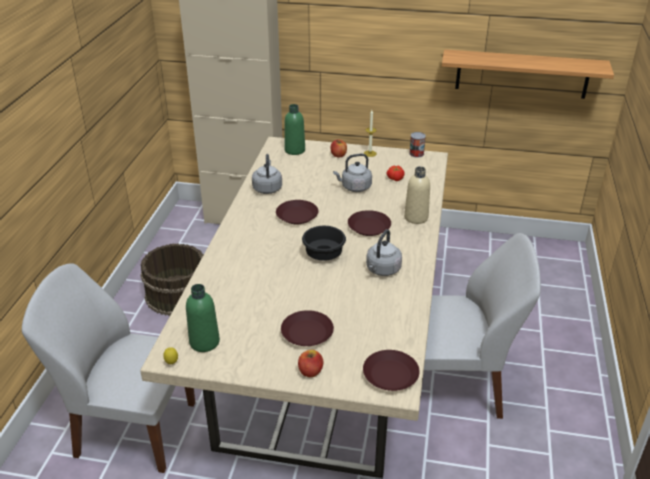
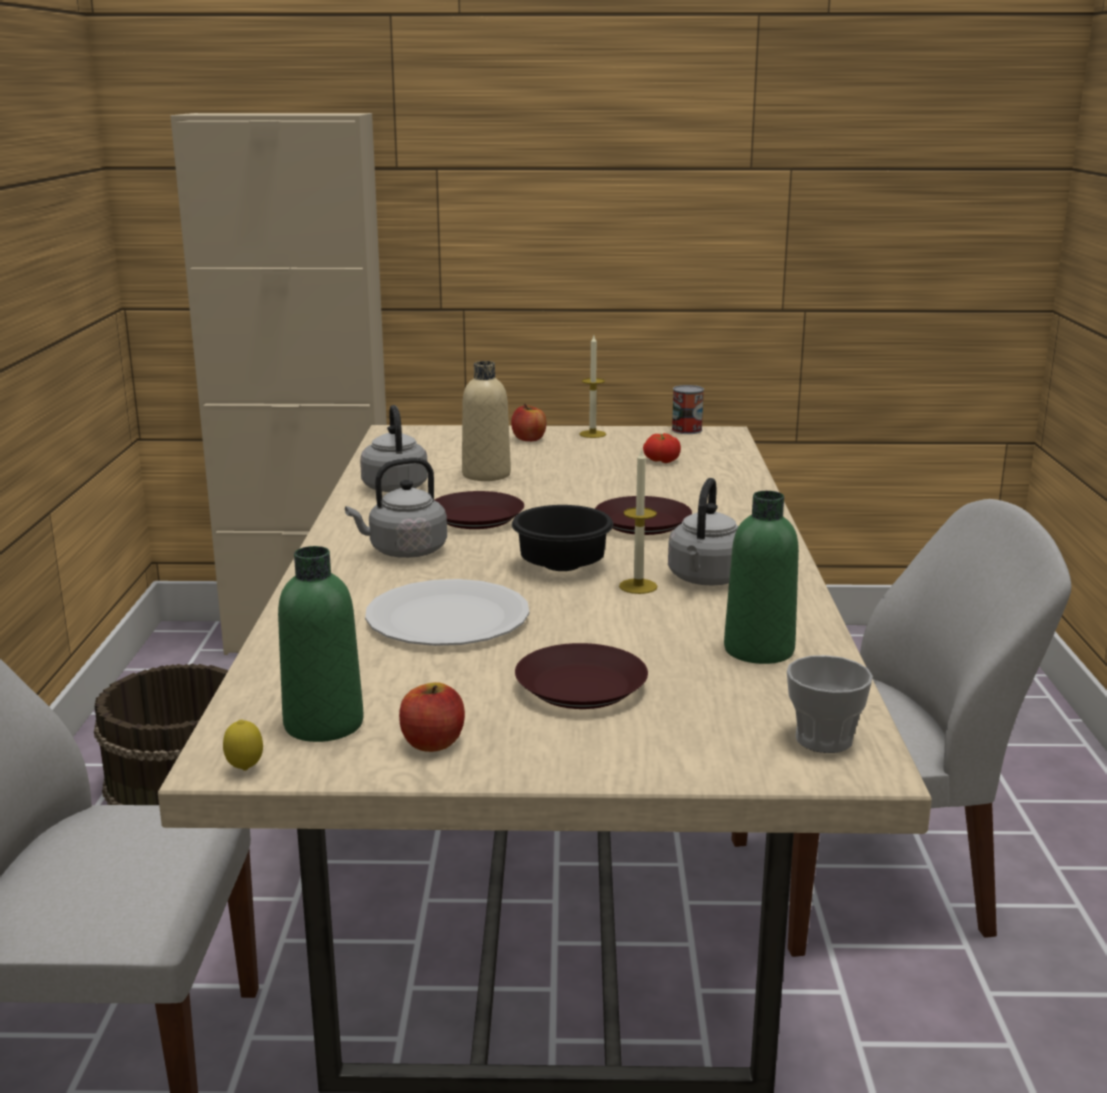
camera: 10 degrees left, 15 degrees down
green bottle [284,104,305,155] -> green bottle moved to [724,491,799,664]
apple [298,350,323,377] -> apple moved to [399,682,465,752]
grey kettle [333,154,372,192] -> grey kettle moved to [345,457,447,558]
brown plate [363,350,420,391] -> cup [787,655,873,753]
beige bottle [404,166,430,224] -> beige bottle moved to [462,361,511,481]
shelf [442,49,614,99] -> none
none -> white plate [365,579,529,646]
none -> candle [619,449,657,594]

